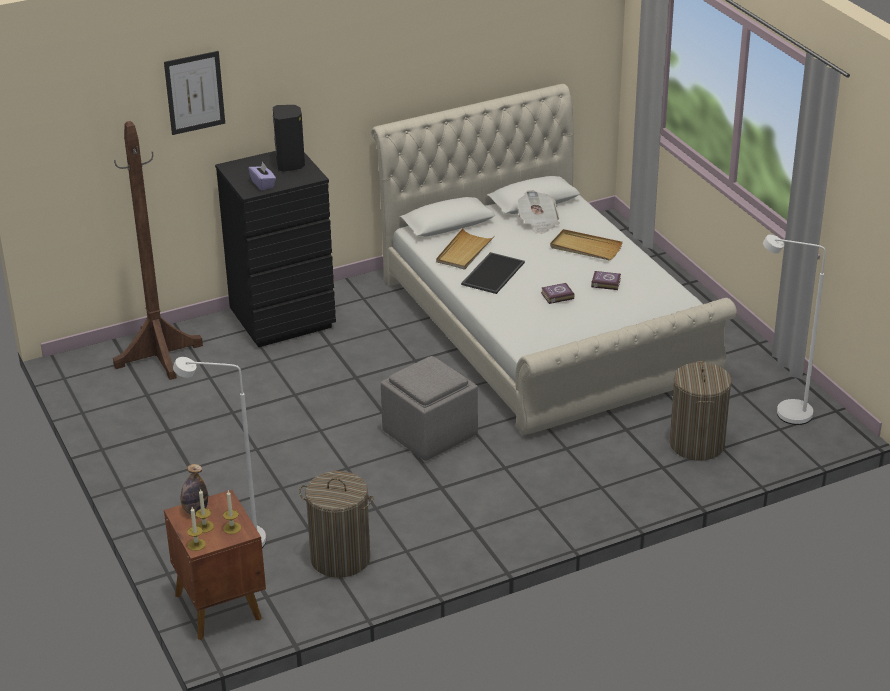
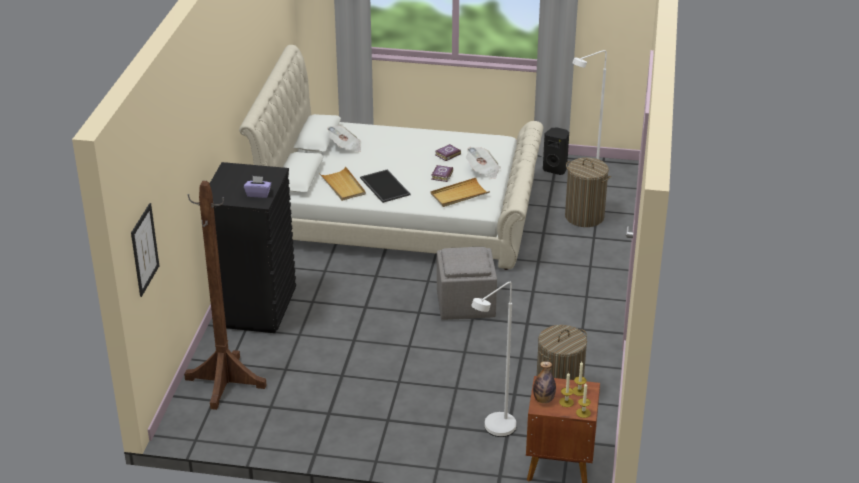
camera: 55 degrees left, 0 degrees up
picture [164,51,225,135] -> picture moved to [131,203,159,297]
black speaker [273,105,305,172] -> black speaker moved to [543,127,569,175]
beige tray [550,229,623,260] -> beige tray moved to [431,178,490,207]
none -> newspaper [466,147,501,179]

